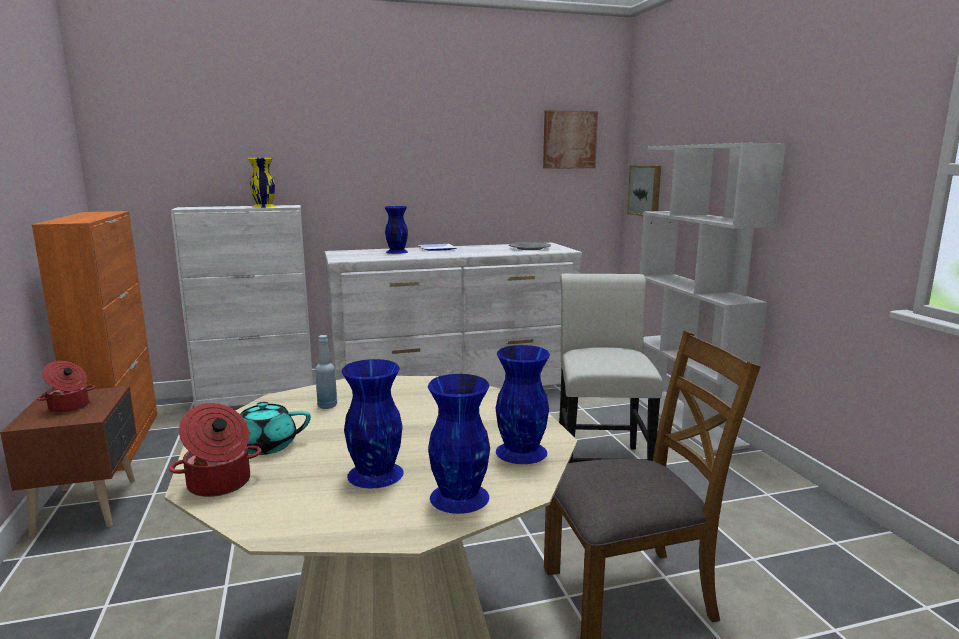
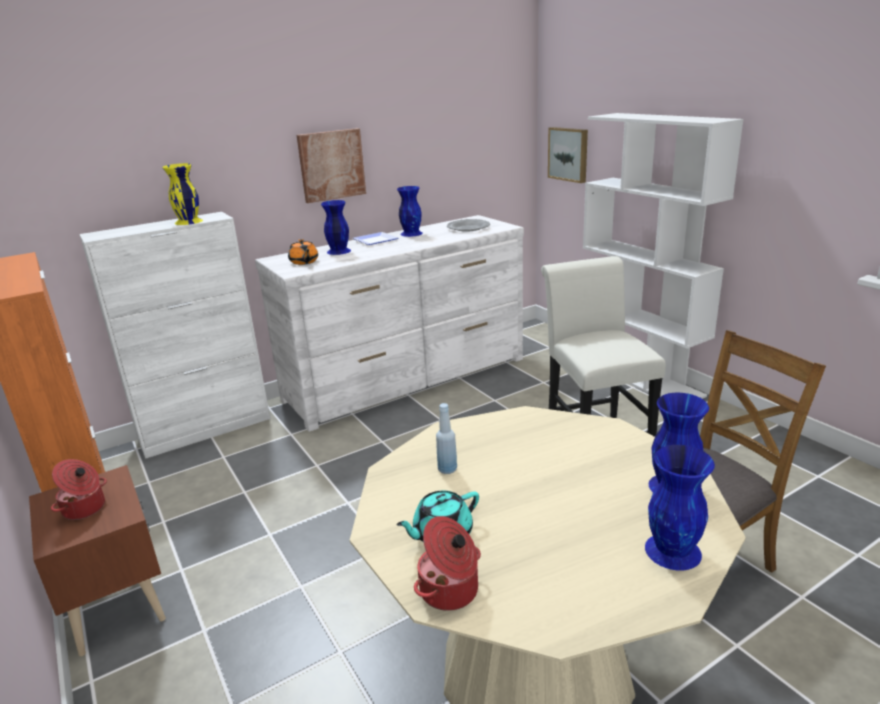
camera: 15 degrees left, 10 degrees up
blue vase [342,359,403,488] -> blue vase moved to [397,186,423,237]
picture [543,110,598,168] -> picture moved to [297,128,366,203]
none -> orange teapot [288,239,318,265]

